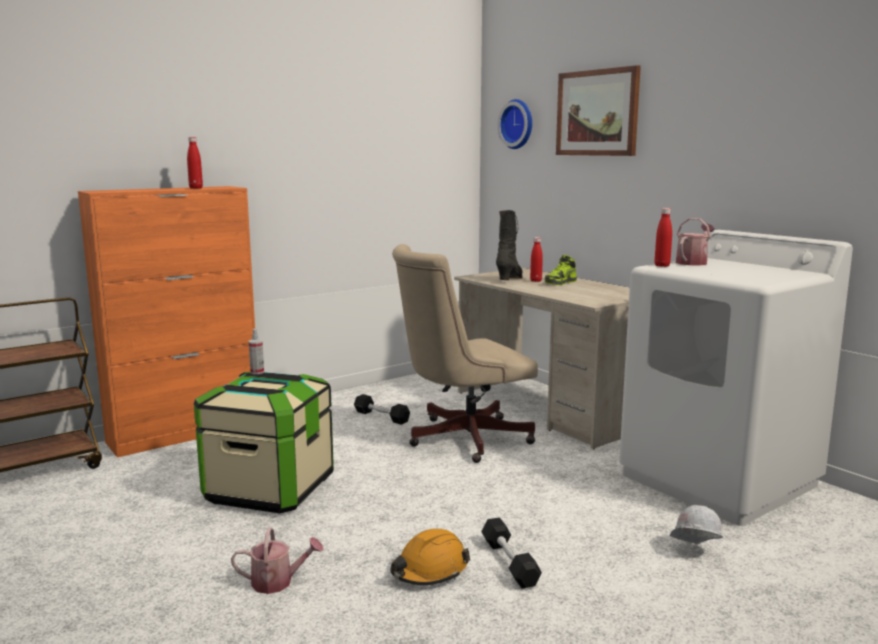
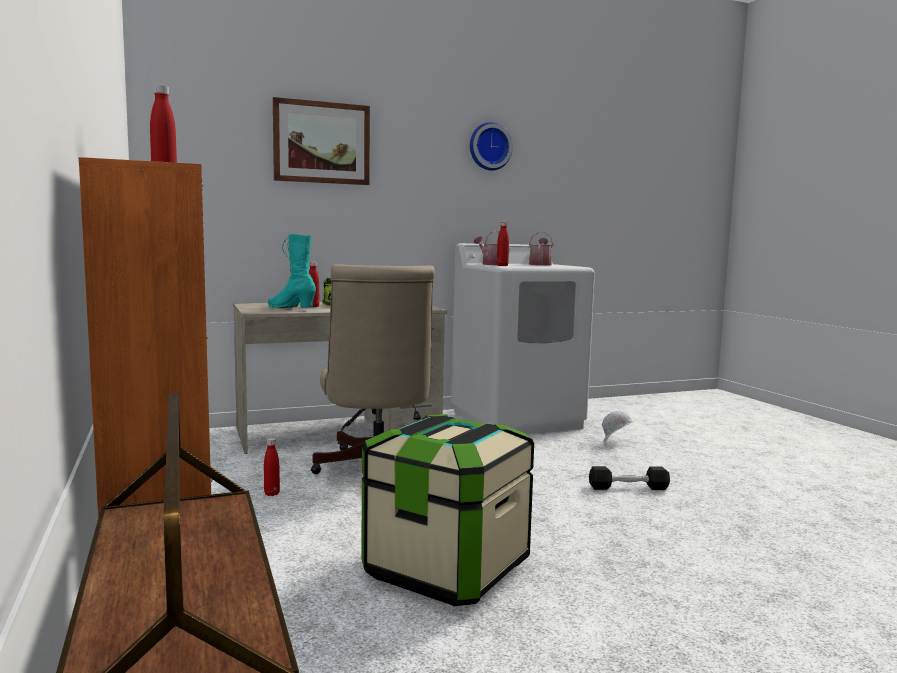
camera: 75 degrees left, 5 degrees down
watering can [231,527,324,594] -> watering can moved to [529,232,553,265]
spray bottle [249,329,264,374] -> none
black dumbbell [354,394,410,425] -> red bottle [264,438,280,496]
orange hard hat [390,529,470,585] -> none
black boot [496,210,523,280] -> turquoise boot [268,234,316,308]
wall clock [498,99,532,149] -> wall clock moved to [470,122,513,171]

